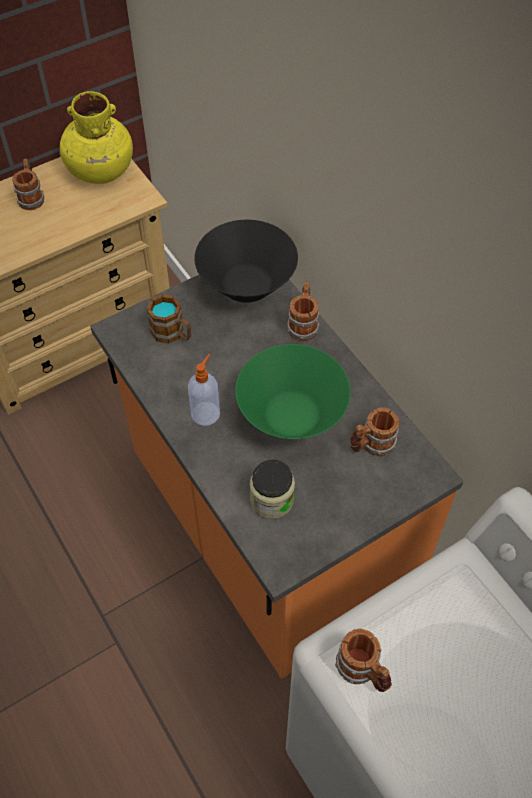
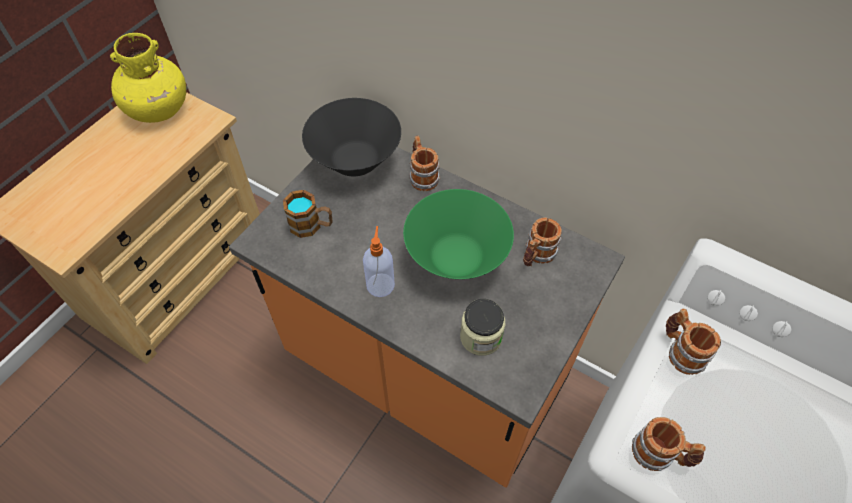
camera: 25 degrees left, 0 degrees up
mug [12,159,44,210] -> mug moved to [666,309,721,375]

